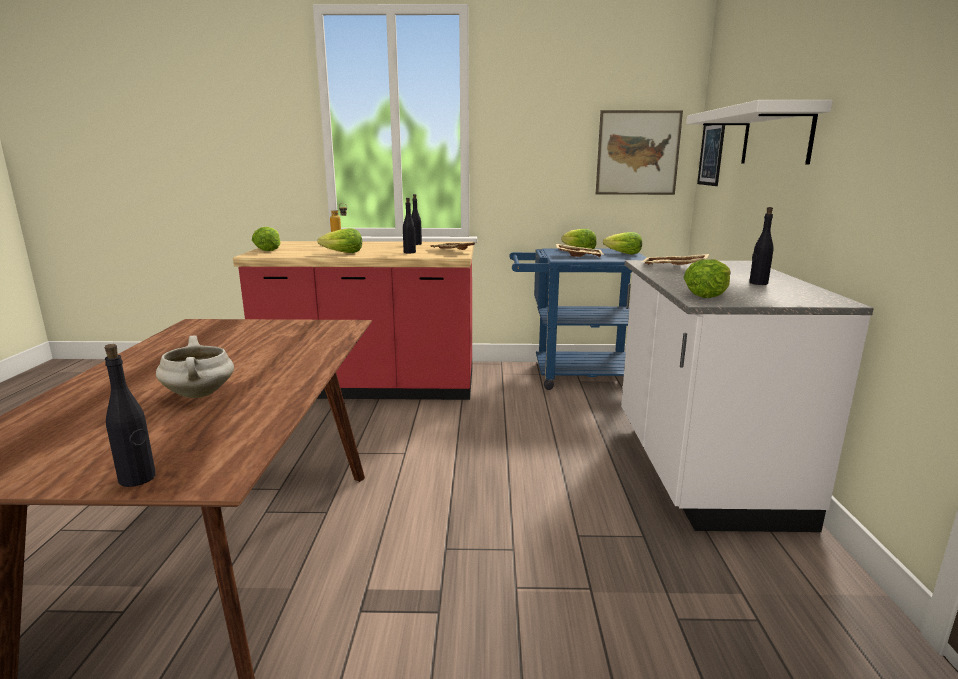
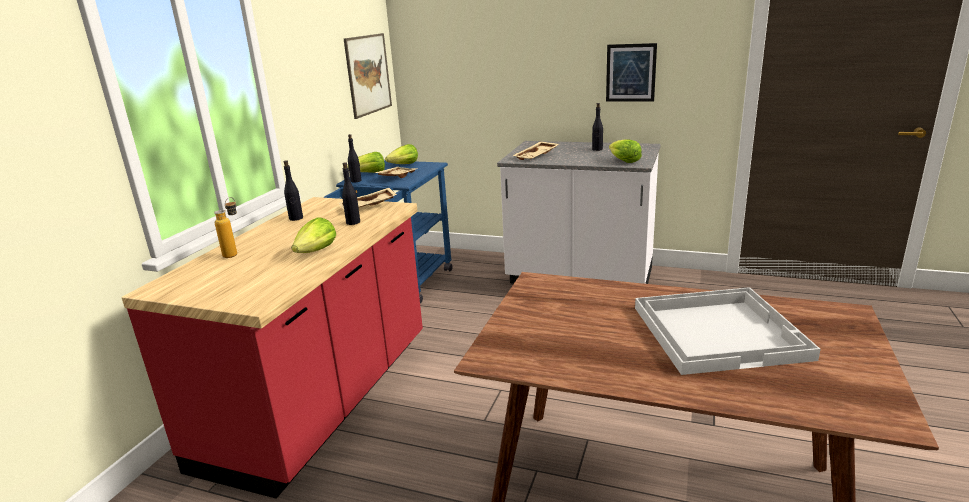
camera: 70 degrees left, 5 degrees up
black bottle [105,344,156,487] -> black bottle moved to [348,134,361,182]
white cooking pot [156,335,234,398] -> white tray [635,287,821,375]
lettuce [252,227,281,251] -> none
white shelf [686,100,833,165] -> none
picture [697,125,725,186] -> picture moved to [606,43,657,102]

